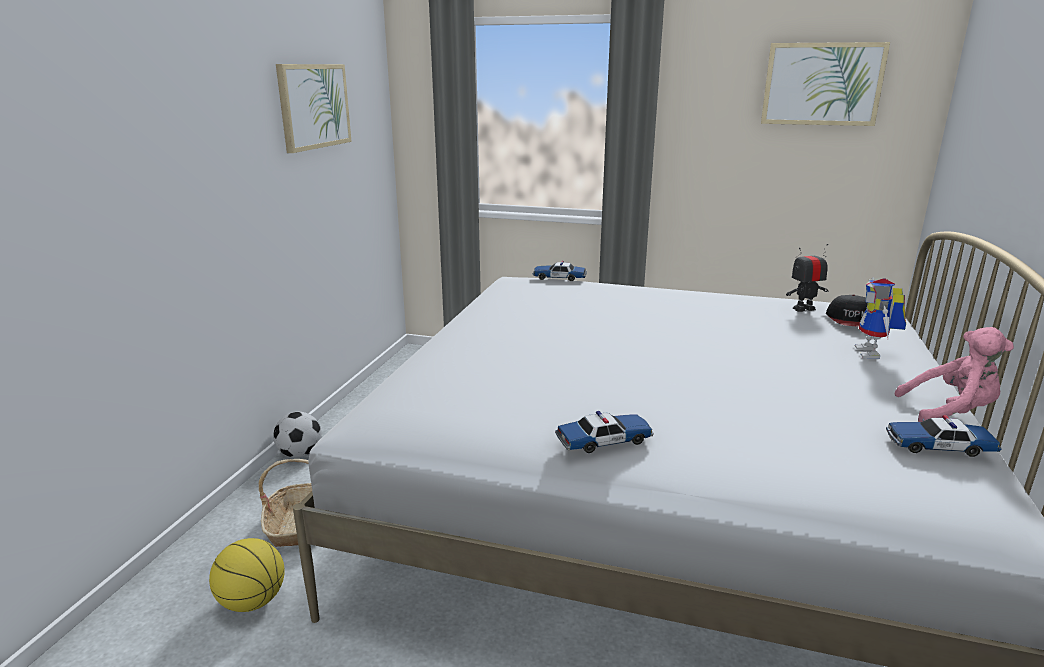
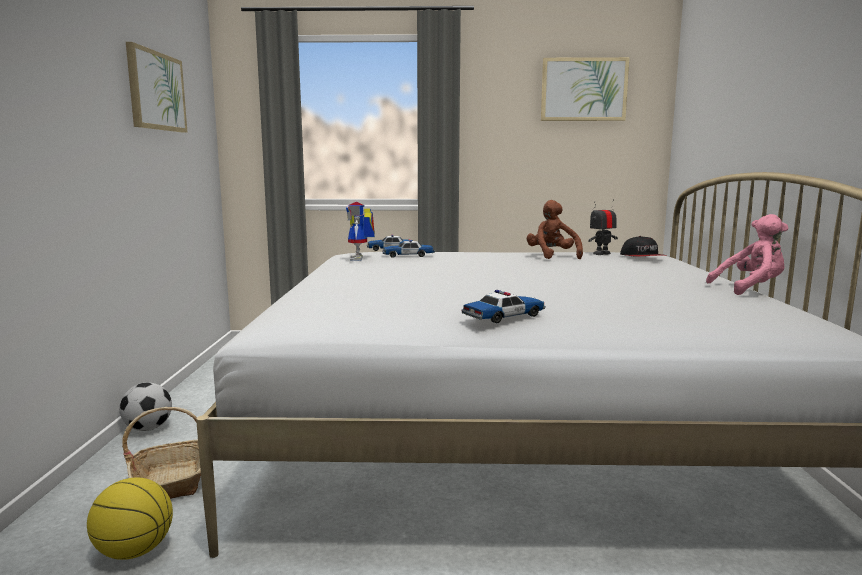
camera: 15 degrees left, 10 degrees down
toy robot [855,277,906,359] -> toy robot moved to [346,202,375,261]
toy car [886,415,1002,457] -> toy car moved to [382,239,435,258]
none -> brown plush toy [526,200,583,259]

